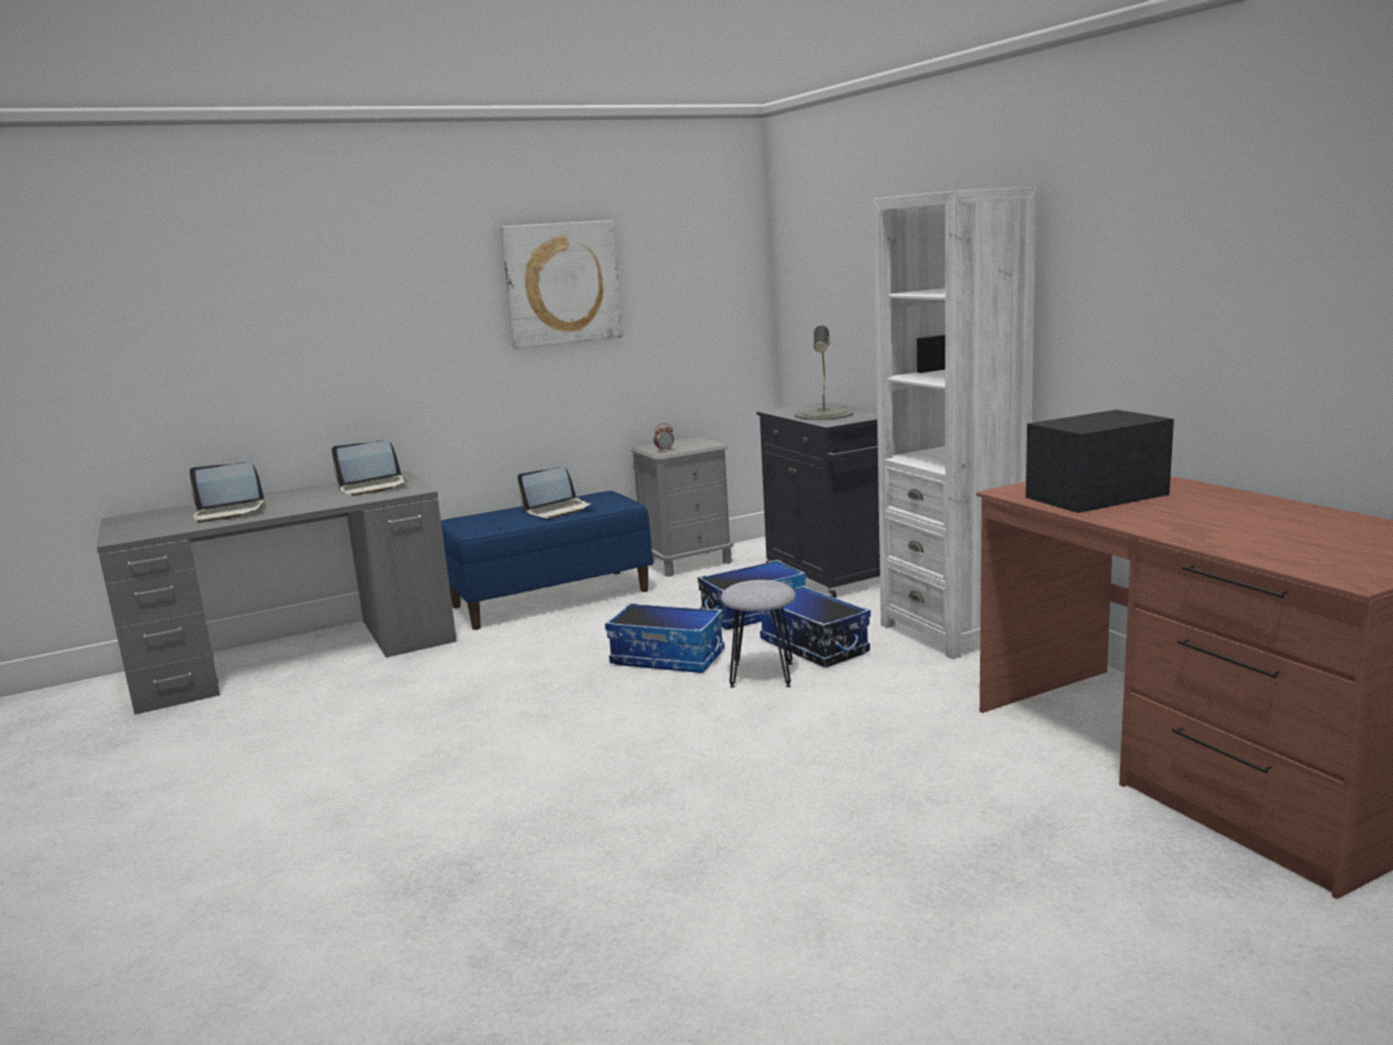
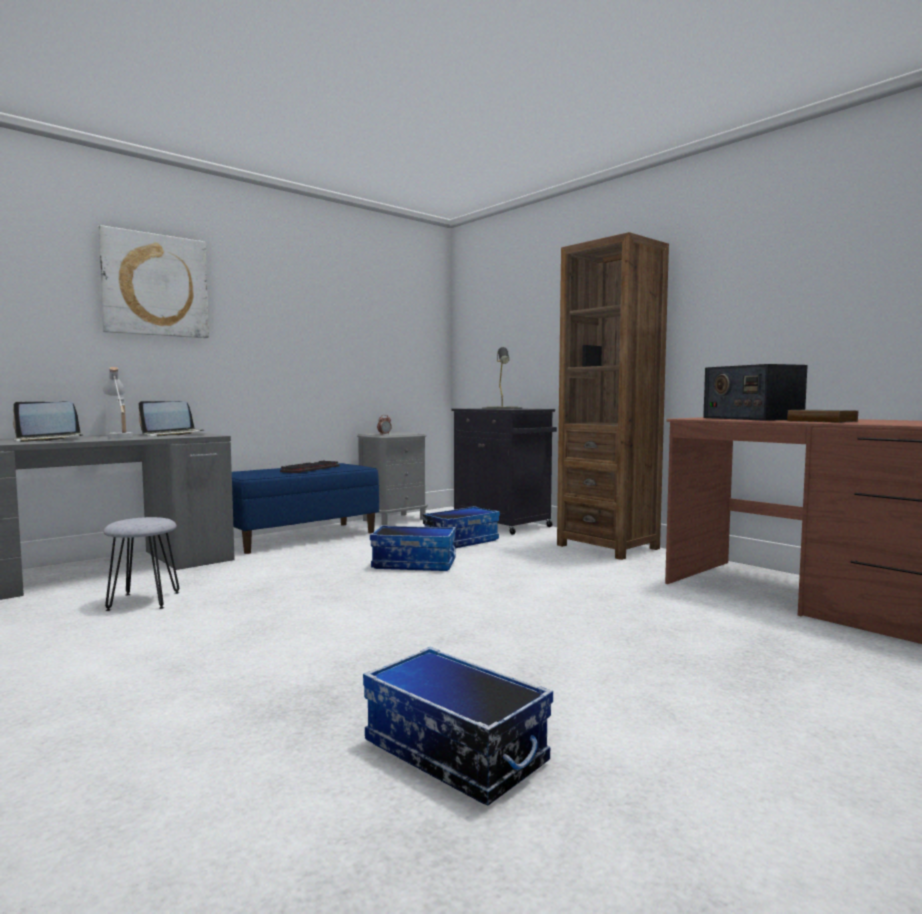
camera: 15 degrees left, 10 degrees down
picture [500,220,623,349] -> picture moved to [98,225,209,338]
laptop [518,467,593,519] -> keyboard [280,460,339,473]
grey stool [721,580,796,688] -> grey stool moved to [103,517,179,611]
storage box [759,586,871,667] -> storage box moved to [363,647,553,806]
white bookcase [874,187,1037,659] -> brown bookcase [557,232,669,560]
radio [1026,410,1174,513] -> radio turned 75 degrees counterclockwise [703,364,808,421]
none -> white table lamp [103,367,133,438]
none -> book [787,410,858,423]

